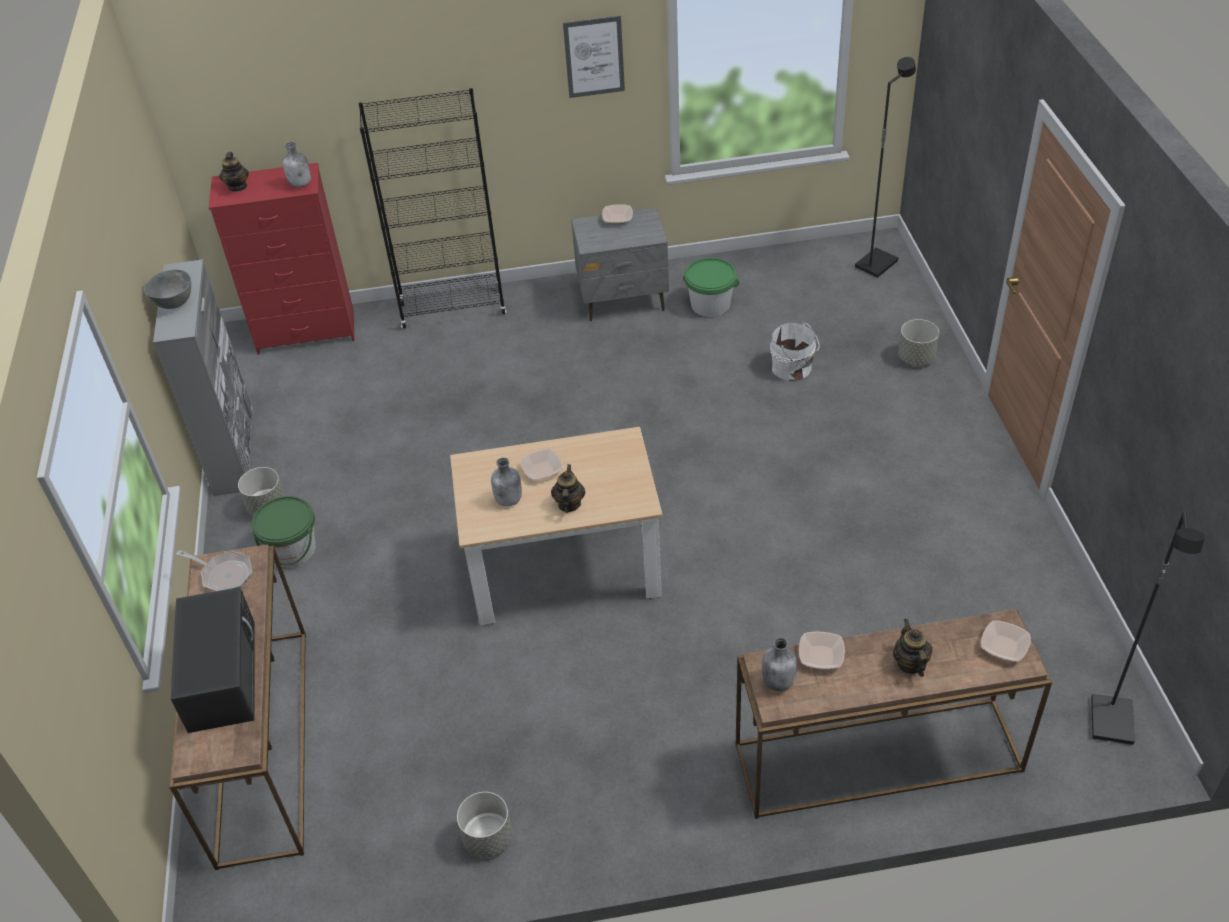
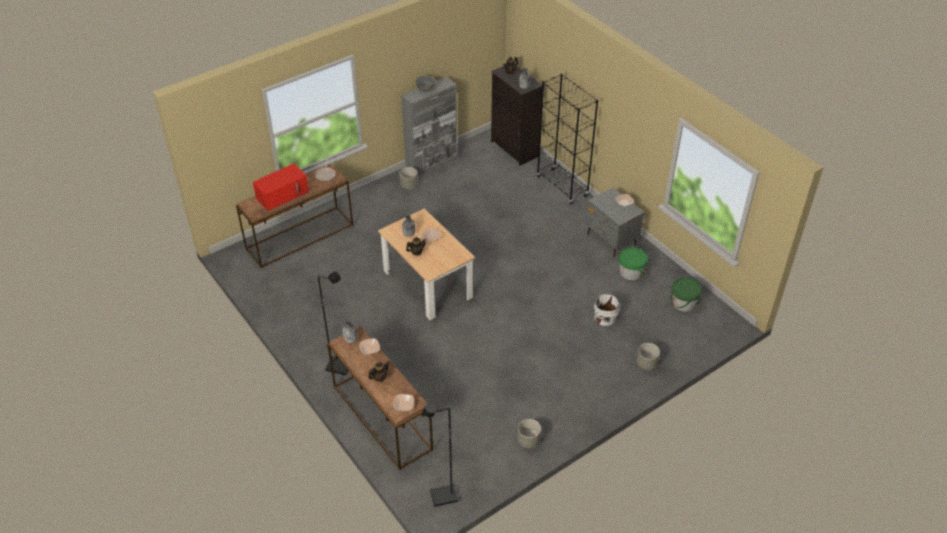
camera: 60 degrees right, 0 degrees up
black microwave [171,587,254,733] -> red microwave [253,163,309,211]
red dresser [209,163,355,355] -> black dresser [491,66,542,166]
green bucket [251,496,316,567] -> green bucket moved to [671,277,702,312]
grey planter [457,792,512,858] -> grey planter moved to [518,419,541,448]
picture [563,16,625,98] -> none
black floor lamp [855,57,916,278] -> black floor lamp moved to [317,272,348,375]

